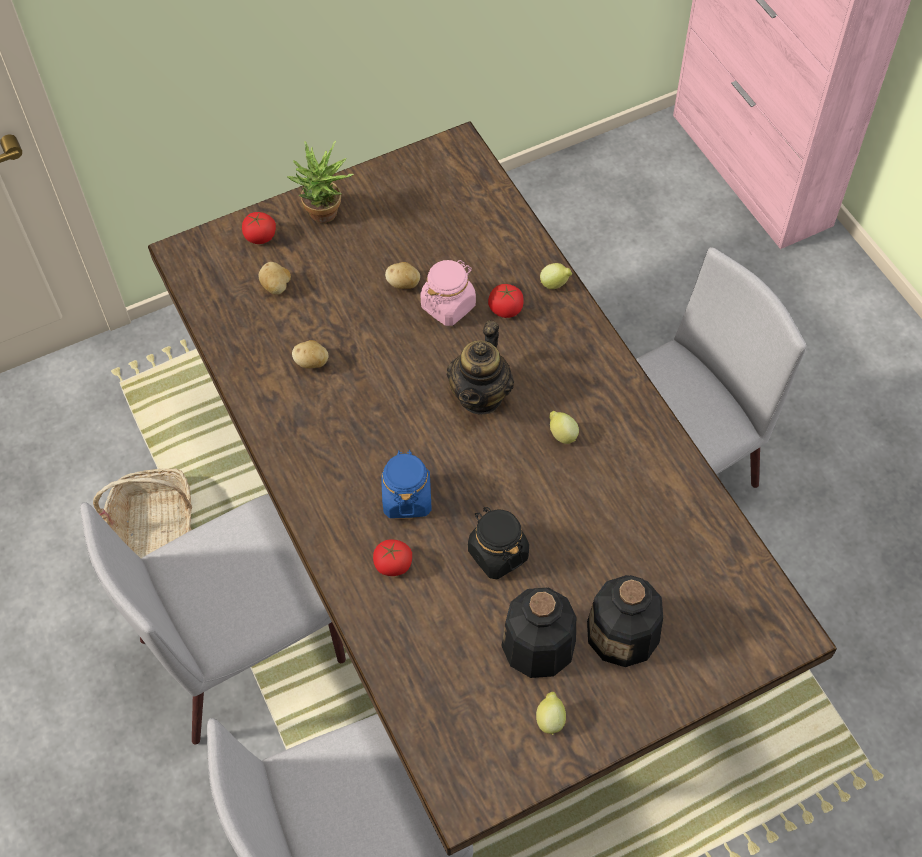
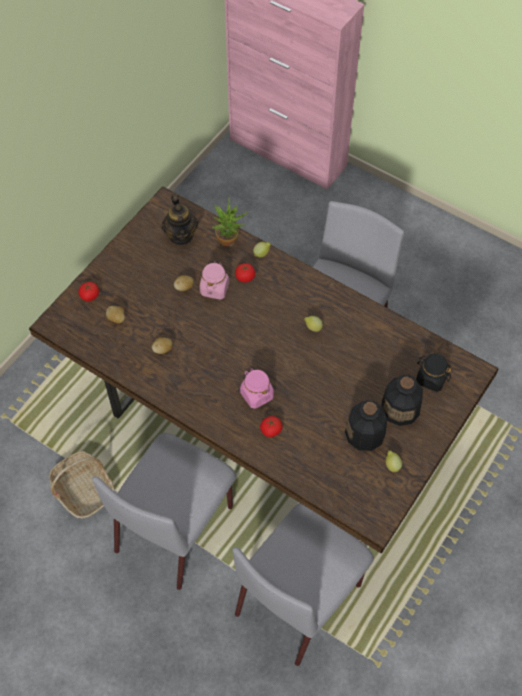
camera: 30 degrees left, 0 degrees up
potted plant [287,141,354,223] -> potted plant moved to [212,198,249,247]
blue jar [382,450,432,518] -> pink jar [240,368,274,409]
teapot [447,320,514,415] -> teapot moved to [162,194,198,245]
black jar [468,507,529,579] -> black jar moved to [416,353,452,392]

